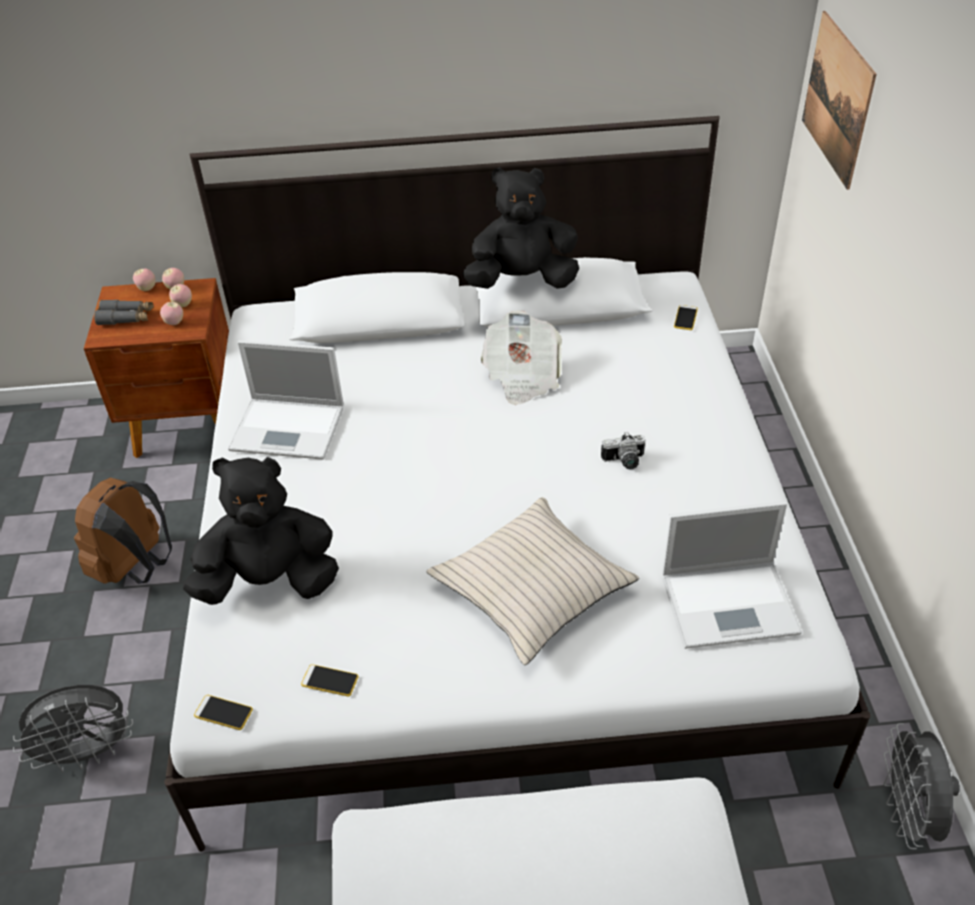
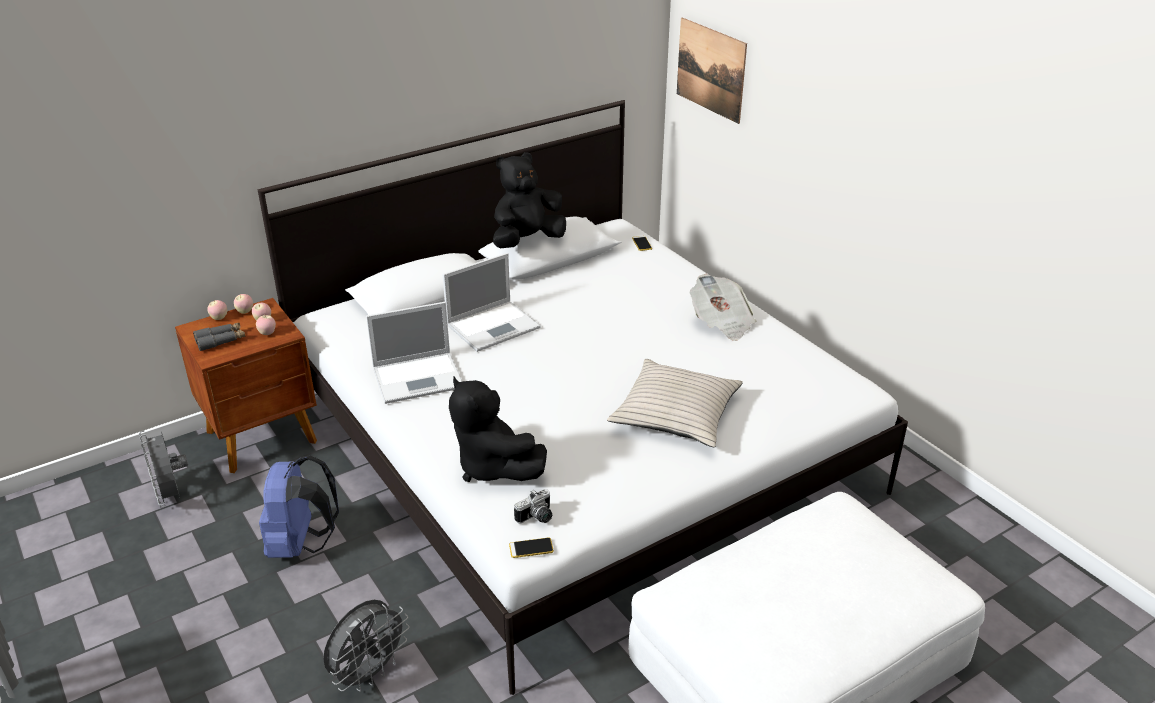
camera: 30 degrees left, 10 degrees down
brown backpack [74,478,172,584] -> blue backpack [259,455,339,558]
black plush toy [183,457,339,605] -> black plush toy turned 90 degrees counterclockwise [449,377,547,482]
phone [301,664,359,696] -> none
newspaper [480,310,562,405] -> newspaper moved to [690,274,756,341]
camera [601,432,645,469] -> camera moved to [514,489,552,524]
laptop [662,501,802,649] -> laptop moved to [442,253,541,352]
grey fan [883,723,960,849] -> grey fan moved to [139,431,188,508]

